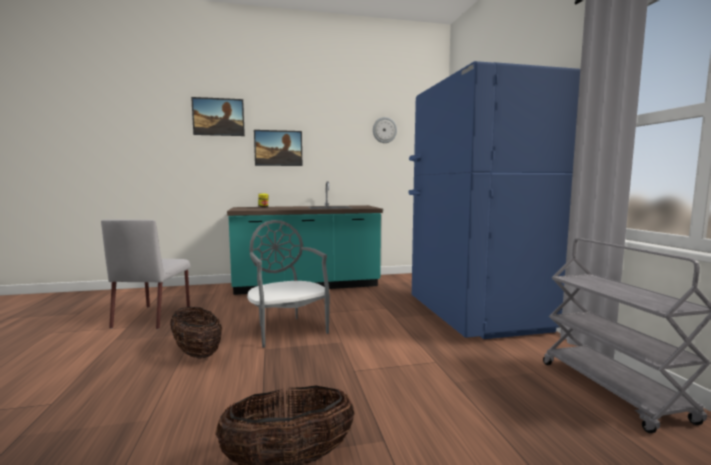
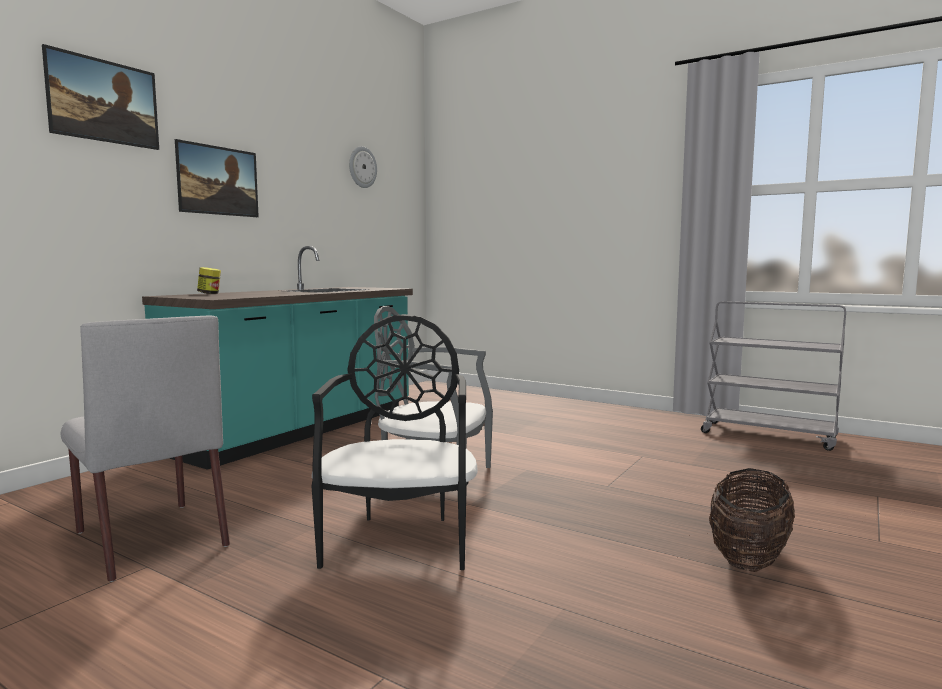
camera: 45 degrees left, 0 degrees up
basket [170,307,222,359] -> black chair [312,314,478,570]
blue fridge [408,61,580,339] -> none

